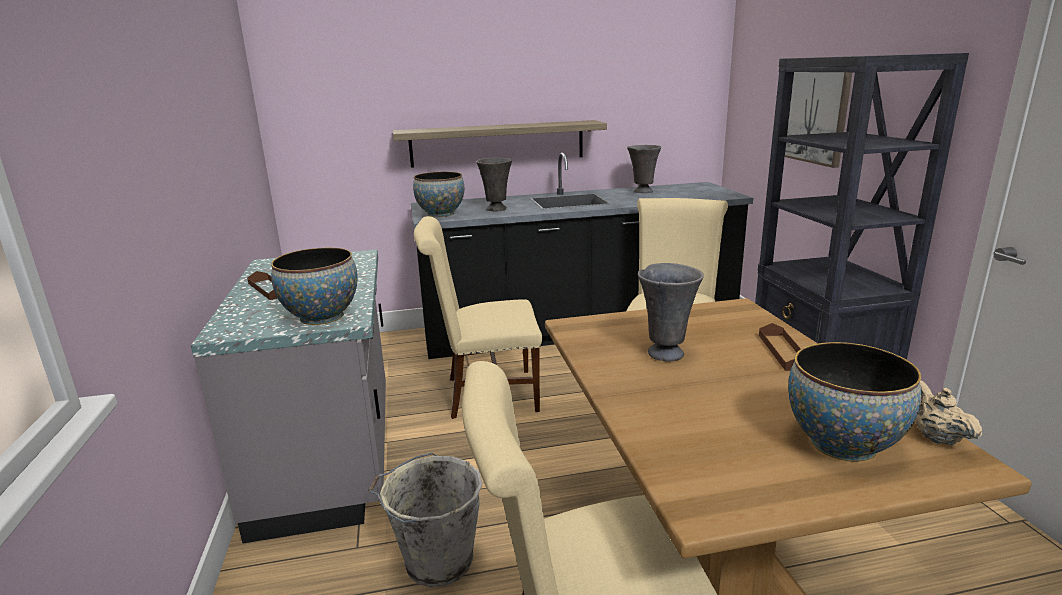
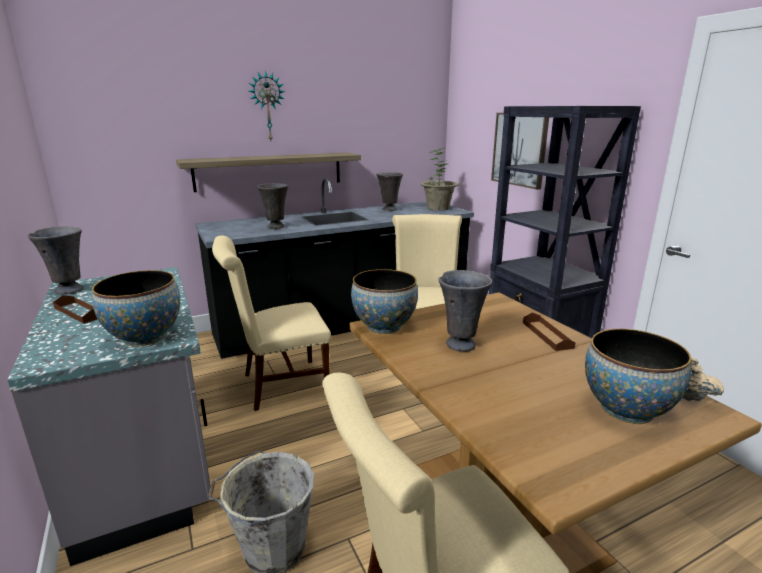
camera: 15 degrees left, 0 degrees up
bowl [413,172,464,217] -> bowl moved to [351,269,418,334]
none -> grey vase [28,227,84,295]
none -> wall clock [249,71,285,141]
none -> potted plant [420,148,458,211]

